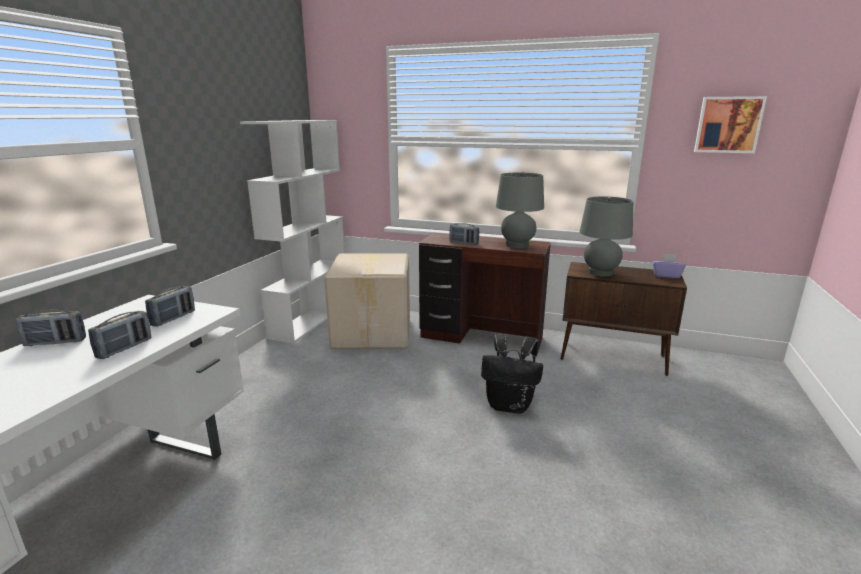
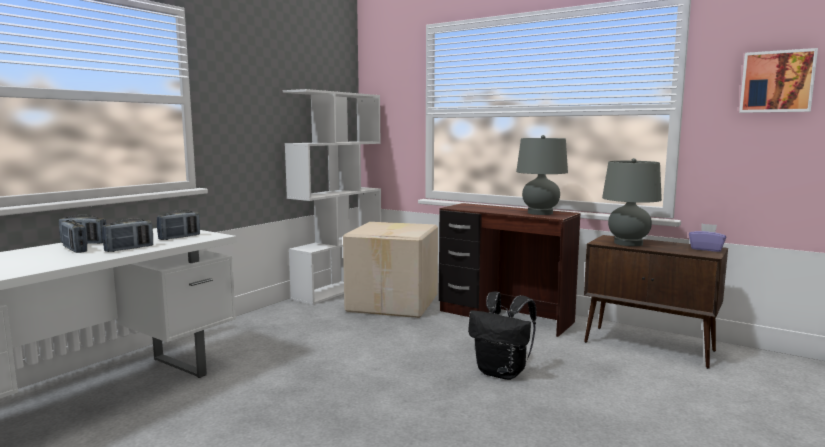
camera: 15 degrees right, 10 degrees down
radio [449,223,479,245] -> radio moved to [61,219,87,253]

